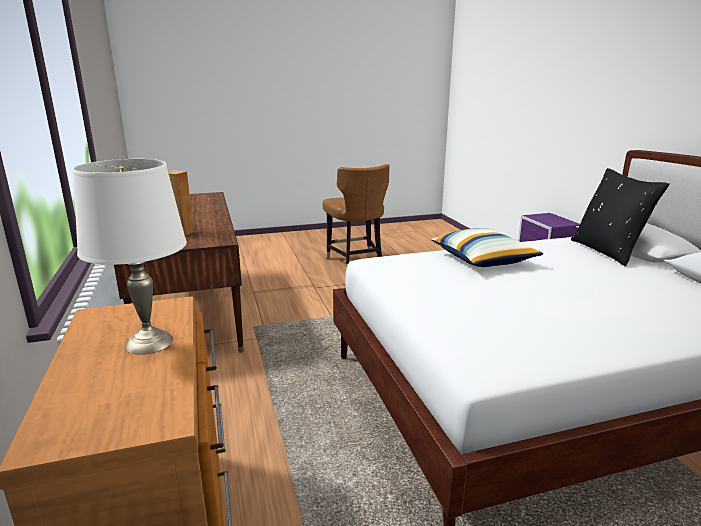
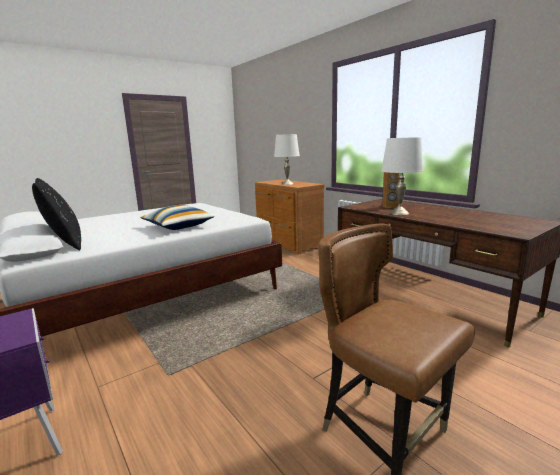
camera: 160 degrees right, 5 degrees down
none -> white table lamp [381,137,423,215]

